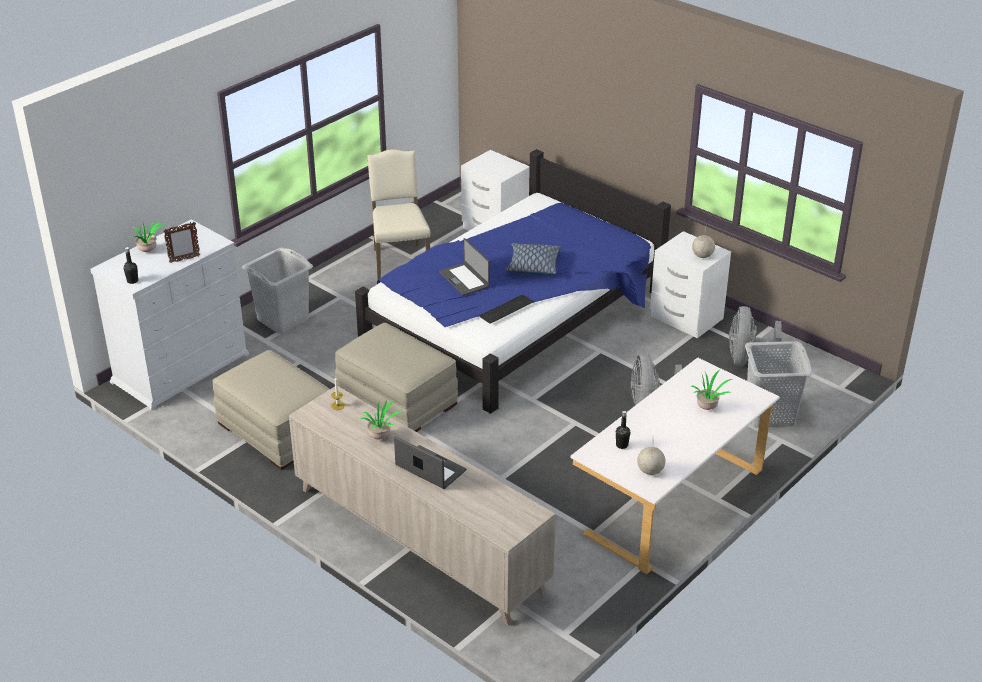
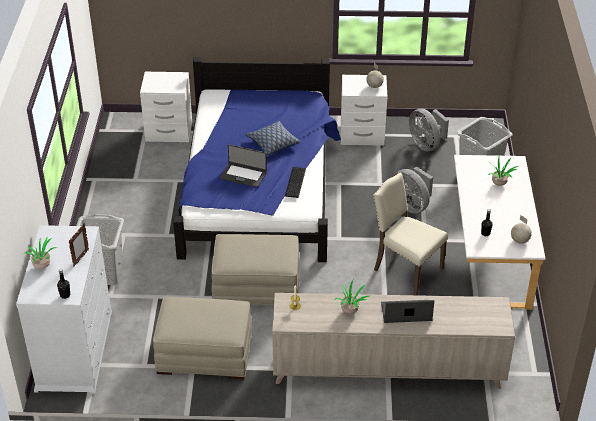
camera: 40 degrees left, 5 degrees up
beige chair [367,149,430,279] -> beige chair moved to [373,173,448,295]

